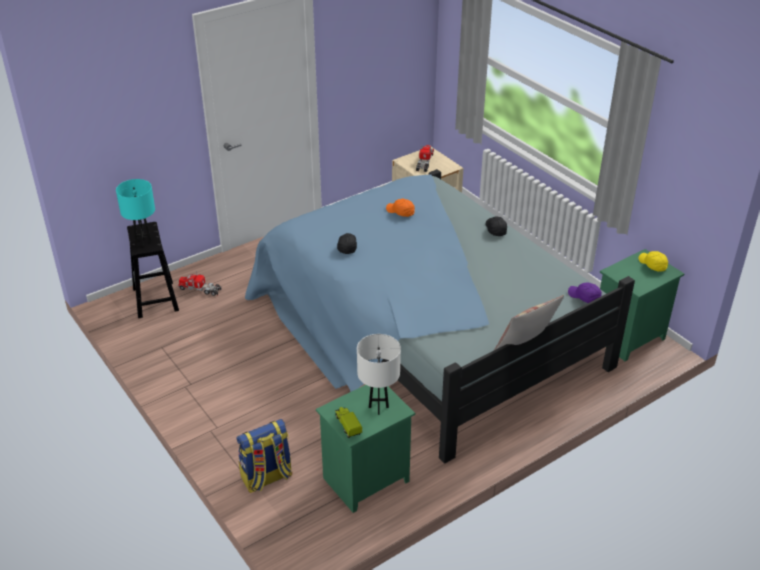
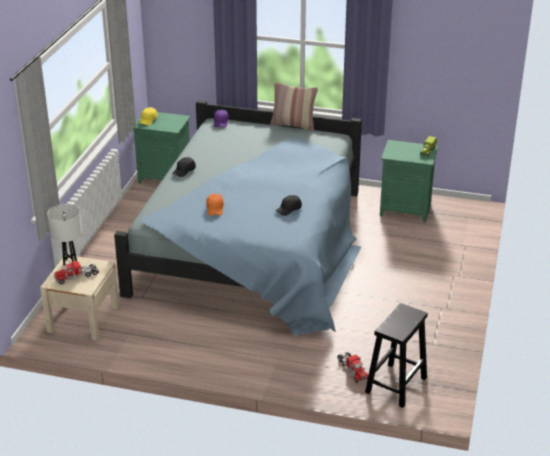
camera: 130 degrees left, 5 degrees down
turquoise table lamp [116,179,155,247] -> none
backpack [236,419,293,493] -> none
white table lamp [357,334,401,415] -> white table lamp moved to [47,204,82,266]

